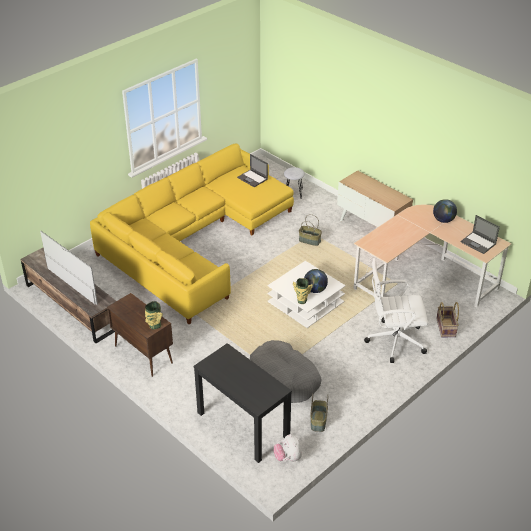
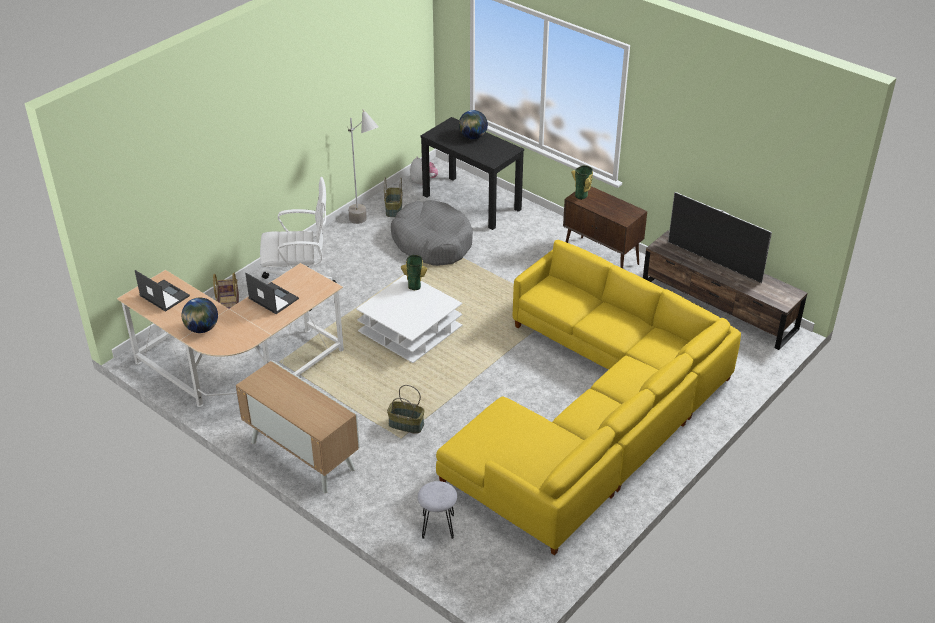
camera: 175 degrees right, 0 degrees up
laptop [237,154,268,187] -> laptop moved to [245,273,299,314]
globe [304,269,328,293] -> globe moved to [459,110,488,139]
none -> grey floor lamp [347,109,379,224]

